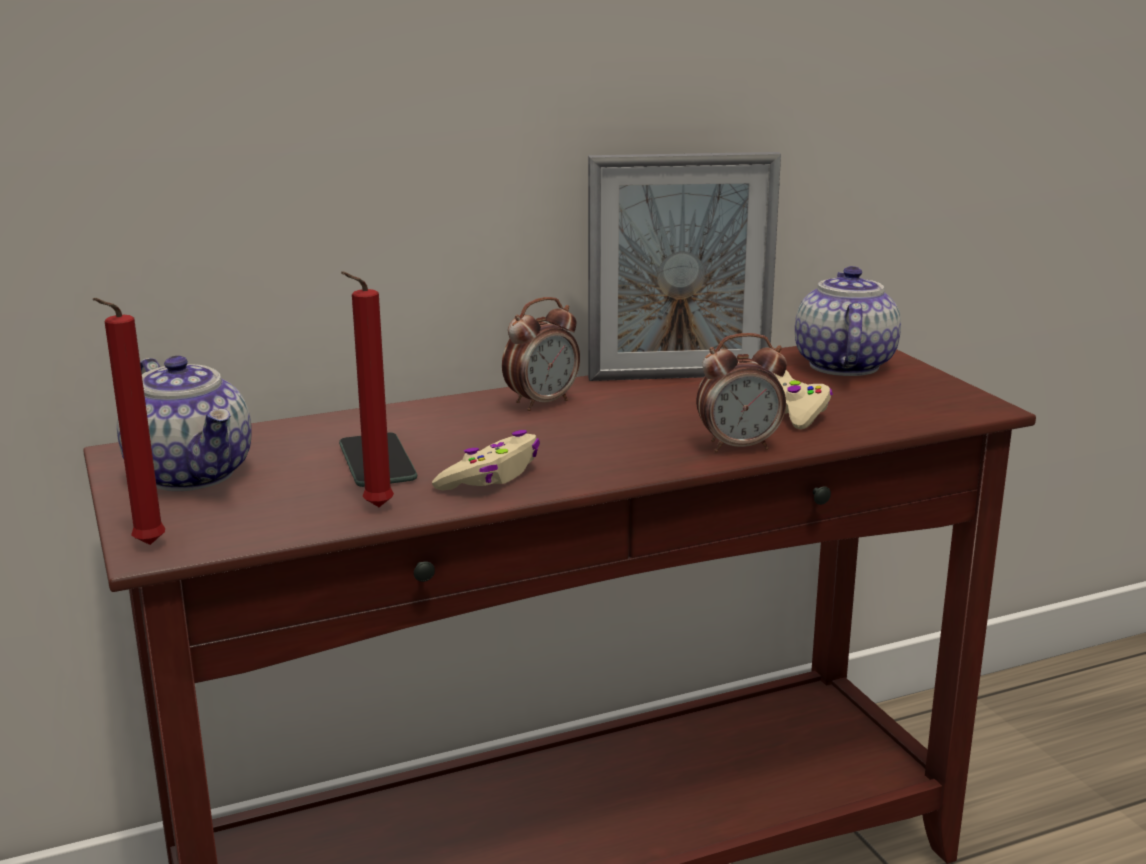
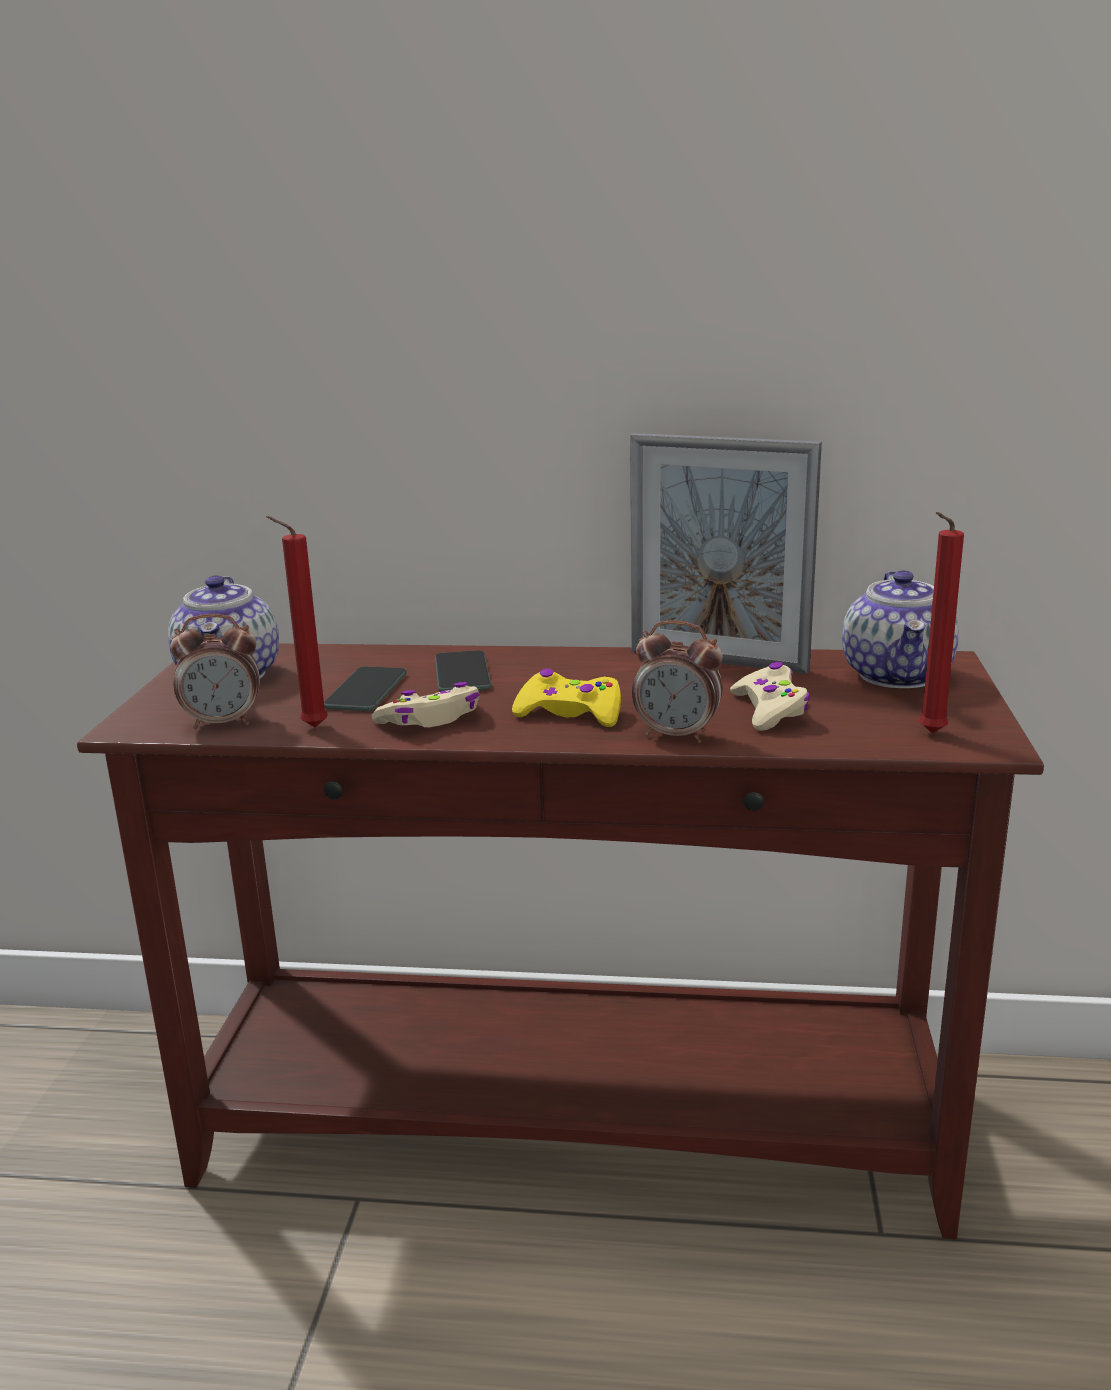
camera: 30 degrees right, 0 degrees up
red candle [93,298,165,545] -> red candle moved to [919,512,964,733]
alarm clock [502,297,580,411] -> alarm clock moved to [170,614,260,729]
teapot [795,266,901,376] -> teapot turned 150 degrees clockwise [842,570,959,688]
none -> phone [435,650,491,692]
none -> yellow game controller [512,669,621,727]

